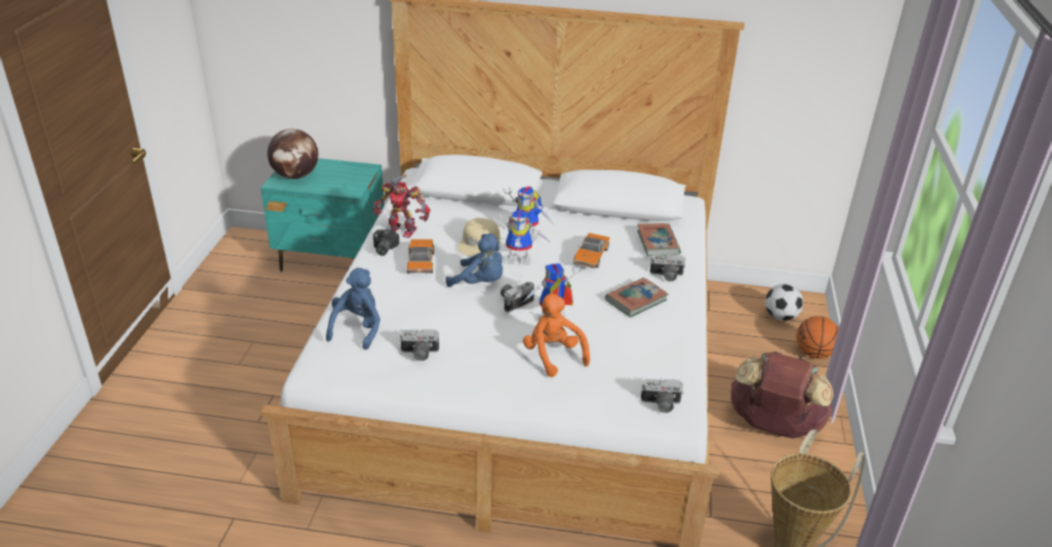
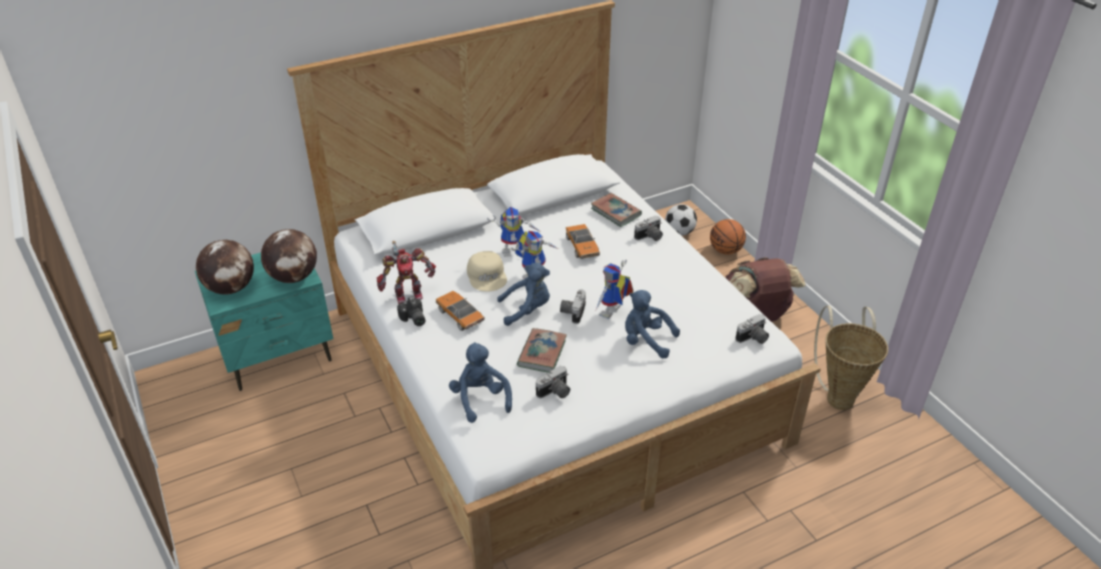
camera: 35 degrees left, 5 degrees up
orange plush toy [523,294,590,377] -> blue plush toy [625,290,680,358]
book [605,277,669,317] -> book moved to [517,328,567,373]
none -> globe [261,229,317,283]

